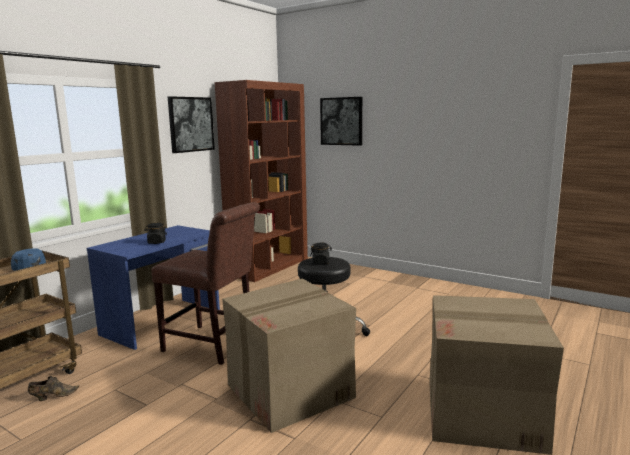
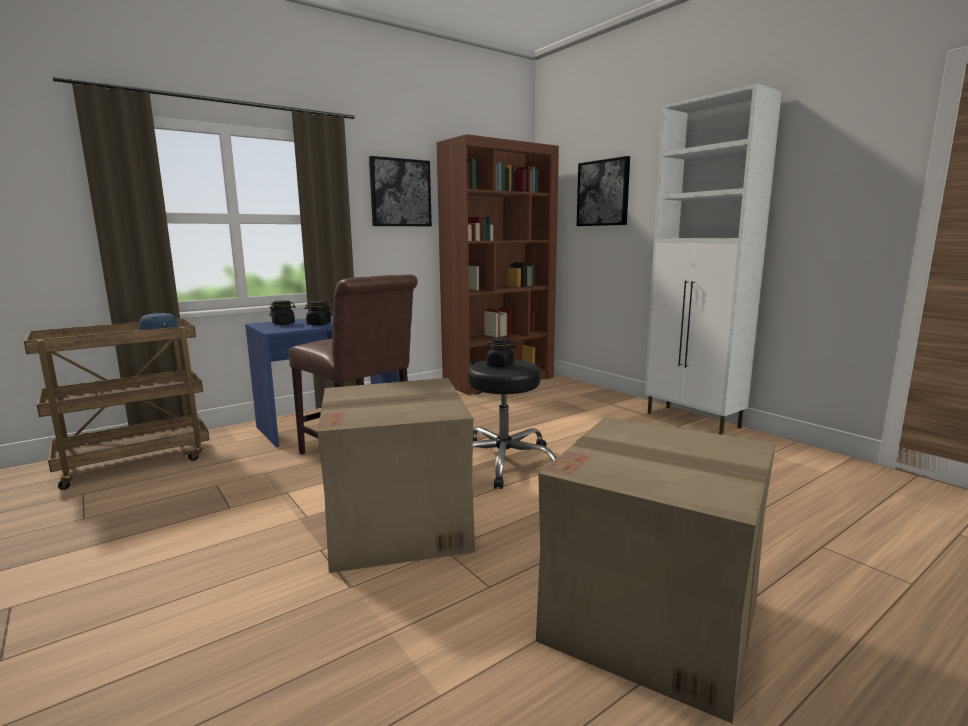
camera: 20 degrees right, 0 degrees up
brown shoe [28,376,79,401] -> none
none -> black jar [269,300,296,325]
none -> white cabinet [645,84,782,435]

